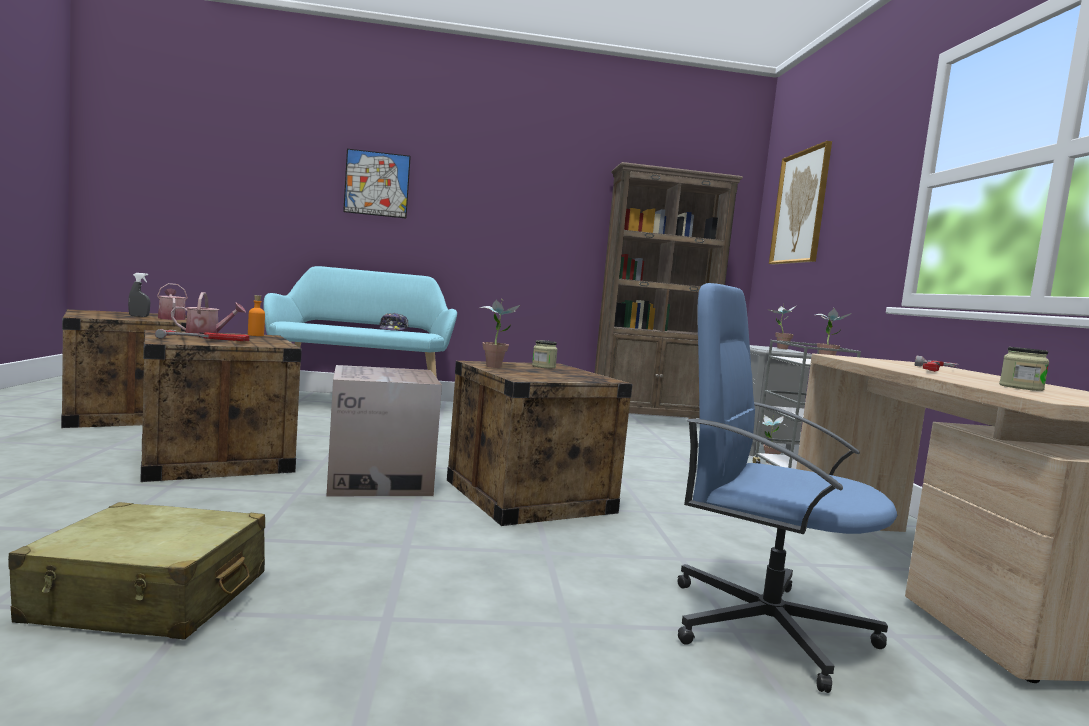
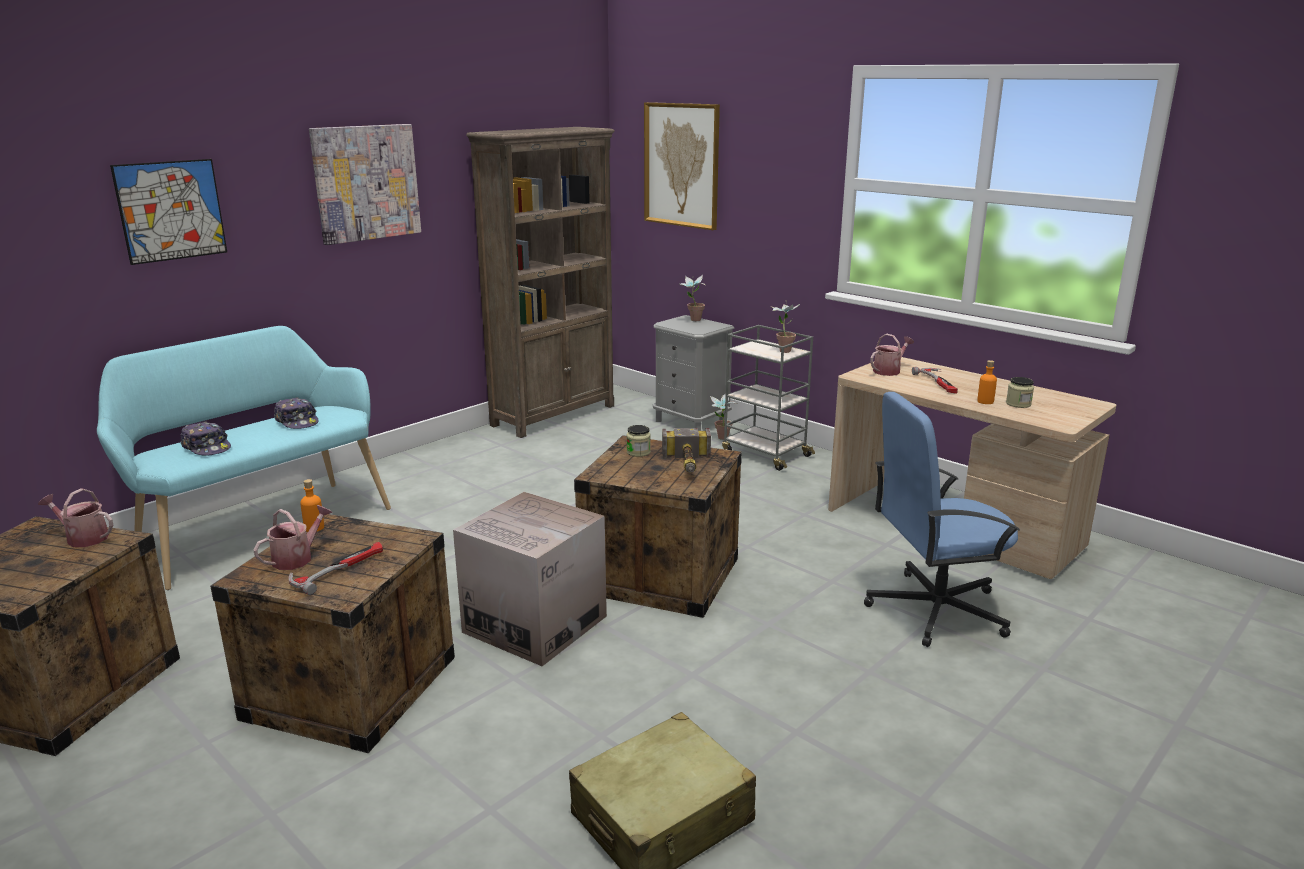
camera: 40 degrees left, 15 degrees up
grey spray bottle [128,273,150,317] -> none
potted plant [480,299,520,368] -> none
none -> cap [180,421,231,456]
none -> picture [309,124,421,245]
none -> hammer [662,428,711,473]
none -> watering can [870,334,914,376]
none -> orange bottle [977,360,997,404]

